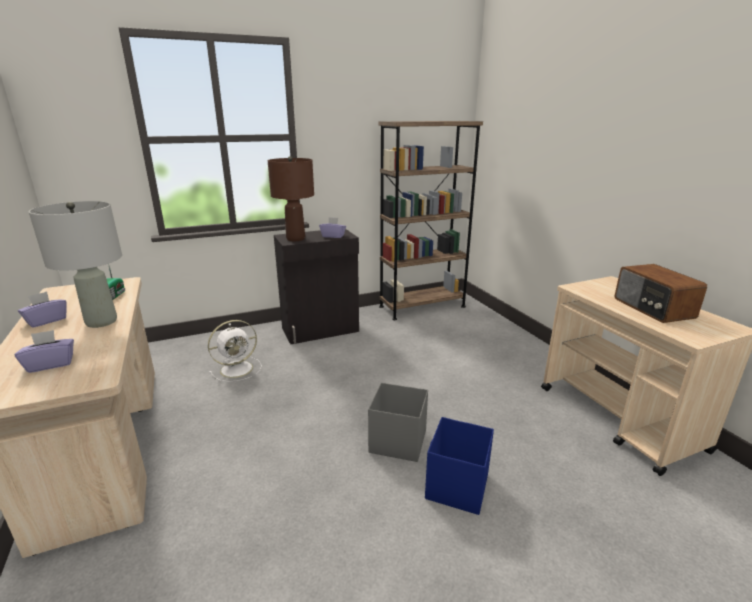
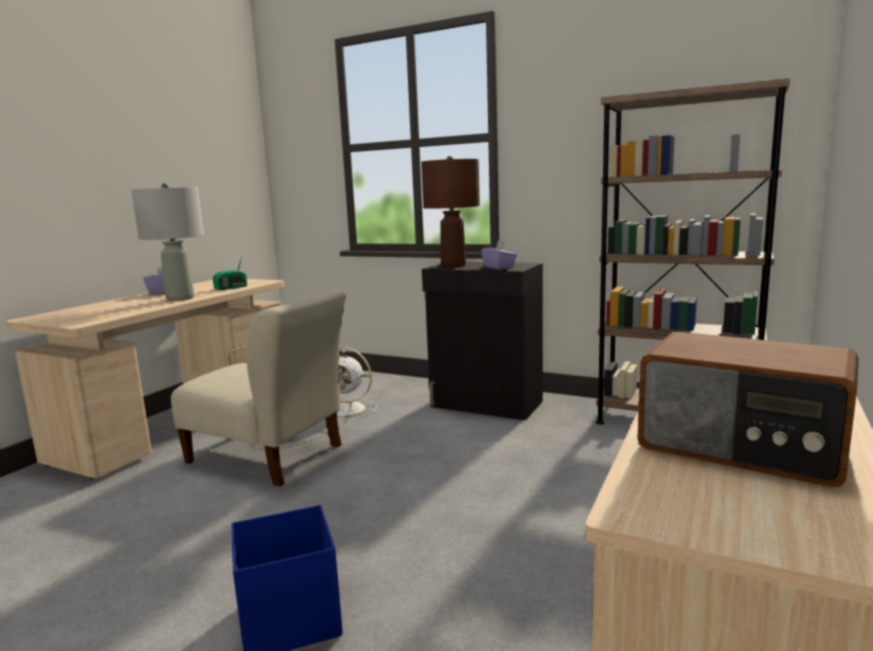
camera: 50 degrees right, 10 degrees down
purple tissue box [14,330,74,373] -> none
grey storage box [368,383,428,462] -> none
radio [615,264,707,323] -> radio turned 90 degrees counterclockwise [638,332,859,487]
none -> beige chair [171,291,346,486]

